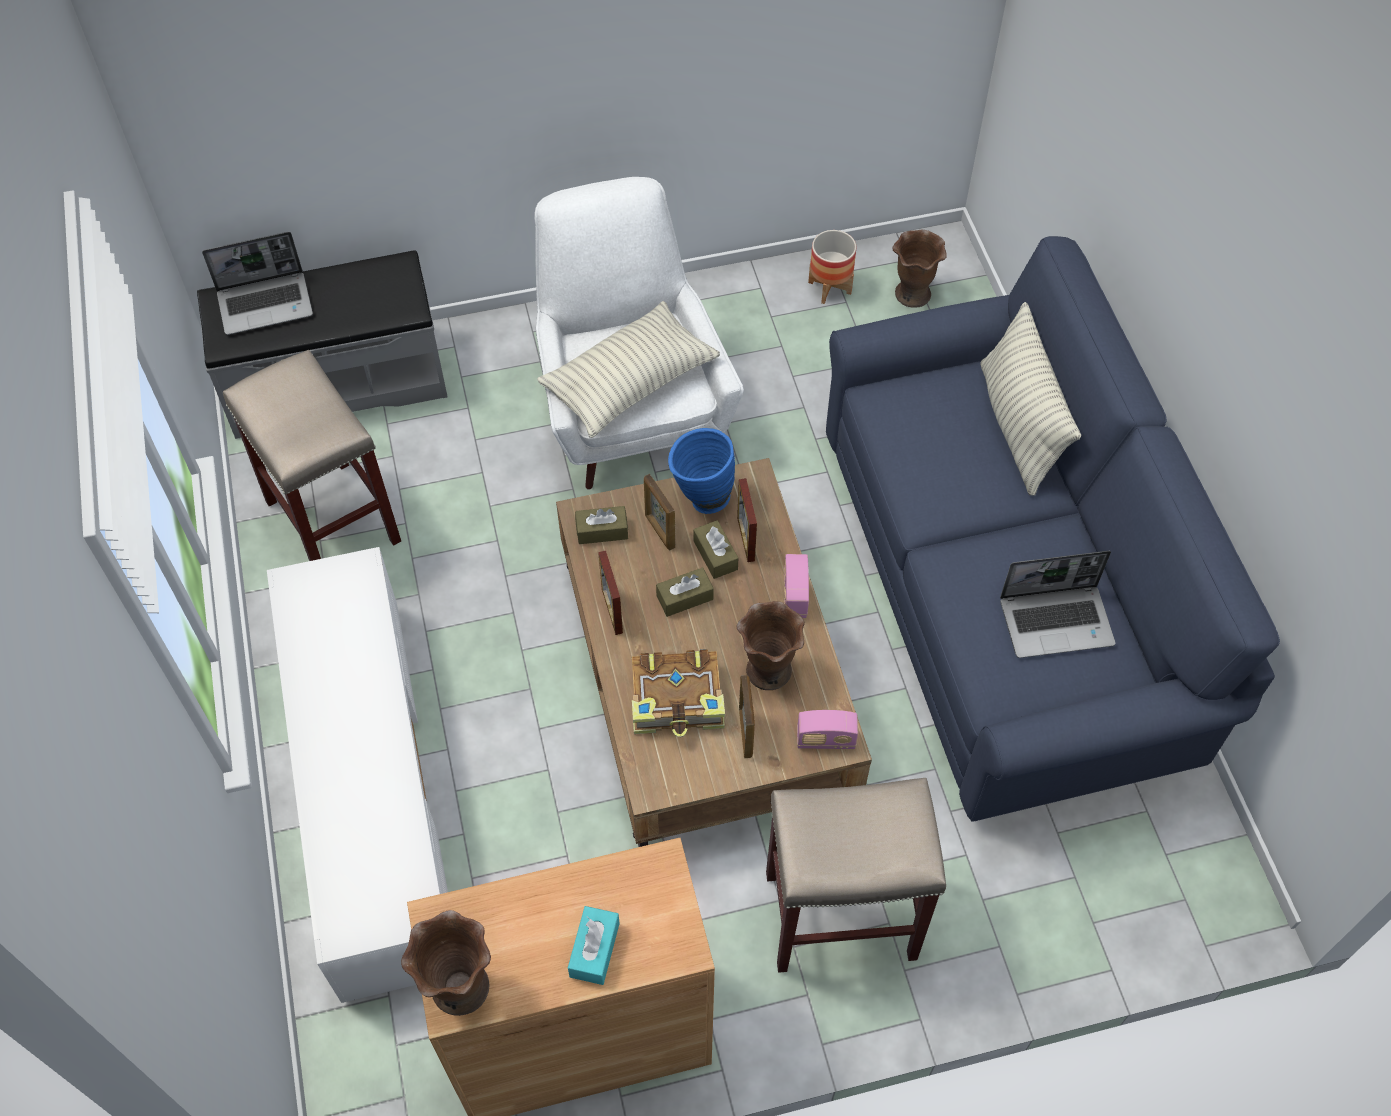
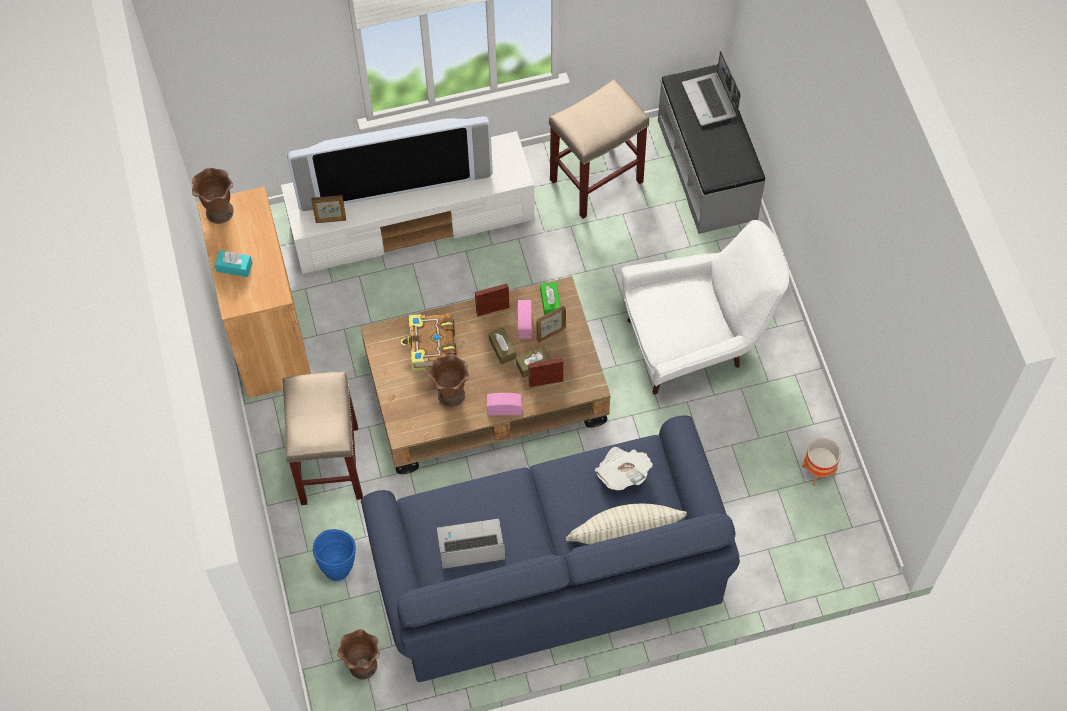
camera: 90 degrees right, 5 degrees up
pillow [537,301,720,438] -> none
brown tissue box [575,506,628,544] -> green tissue box [540,282,561,315]
blue vase [668,428,735,514] -> blue vase moved to [313,529,356,582]
picture frame [739,675,755,758] -> picture frame moved to [311,195,346,223]
radio [797,710,858,749] -> radio moved to [517,300,532,339]
brown vase [892,230,947,308] -> brown vase moved to [337,629,380,680]
laptop [1000,551,1116,658] -> laptop turned 90 degrees clockwise [437,519,506,569]
none -> television [287,116,493,211]
none -> newspaper [595,447,653,490]

